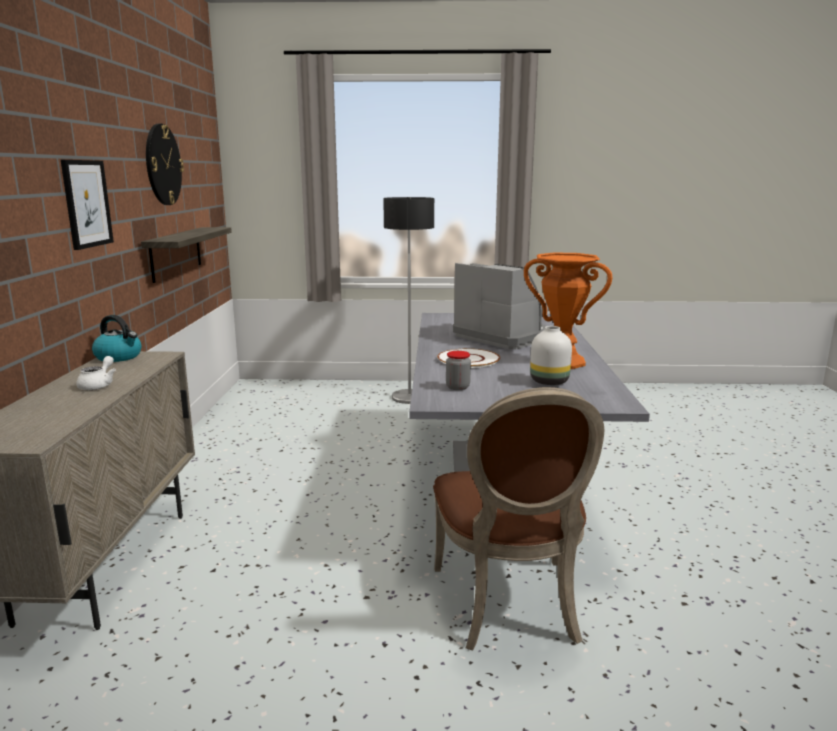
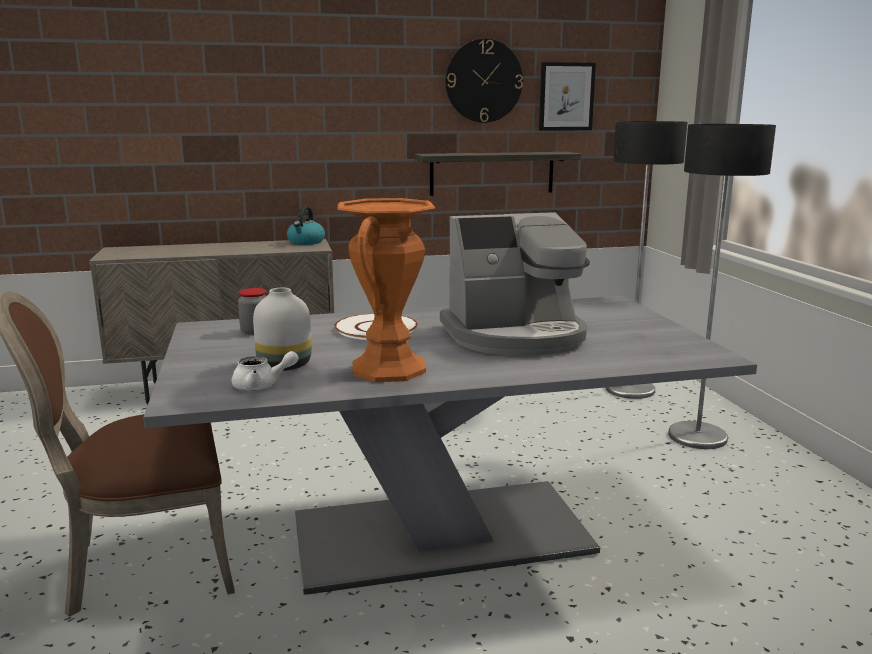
camera: 75 degrees right, 0 degrees up
picture [61,160,114,250] -> picture moved to [539,62,596,131]
white teapot [76,356,116,390] -> white teapot moved to [232,351,299,390]
coffee machine [453,263,546,349] -> coffee machine turned 45 degrees clockwise [440,212,590,355]
none -> floor lamp [606,121,687,399]

